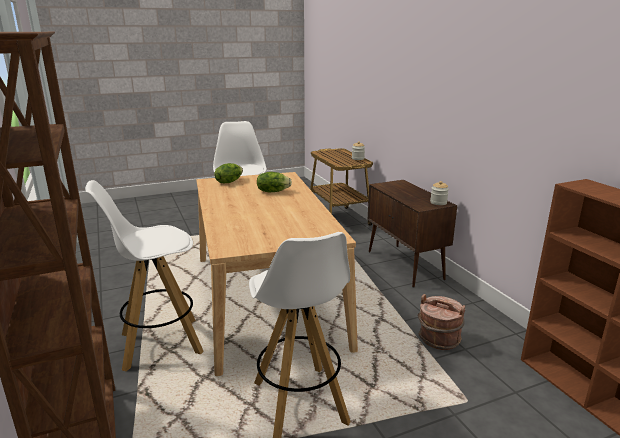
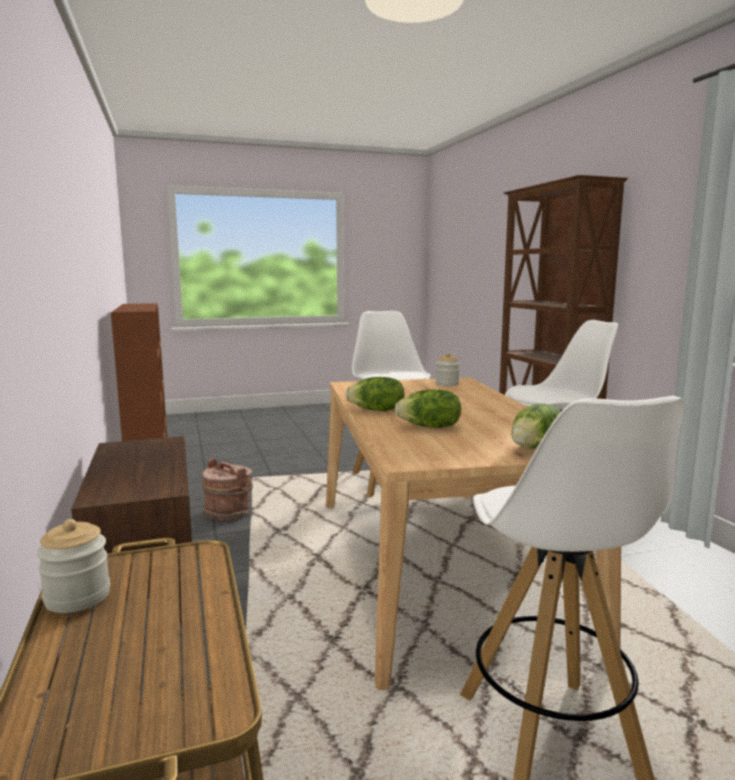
camera: 175 degrees left, 10 degrees down
jar [430,181,449,205] -> jar moved to [436,353,460,386]
none -> lettuce [345,377,405,411]

